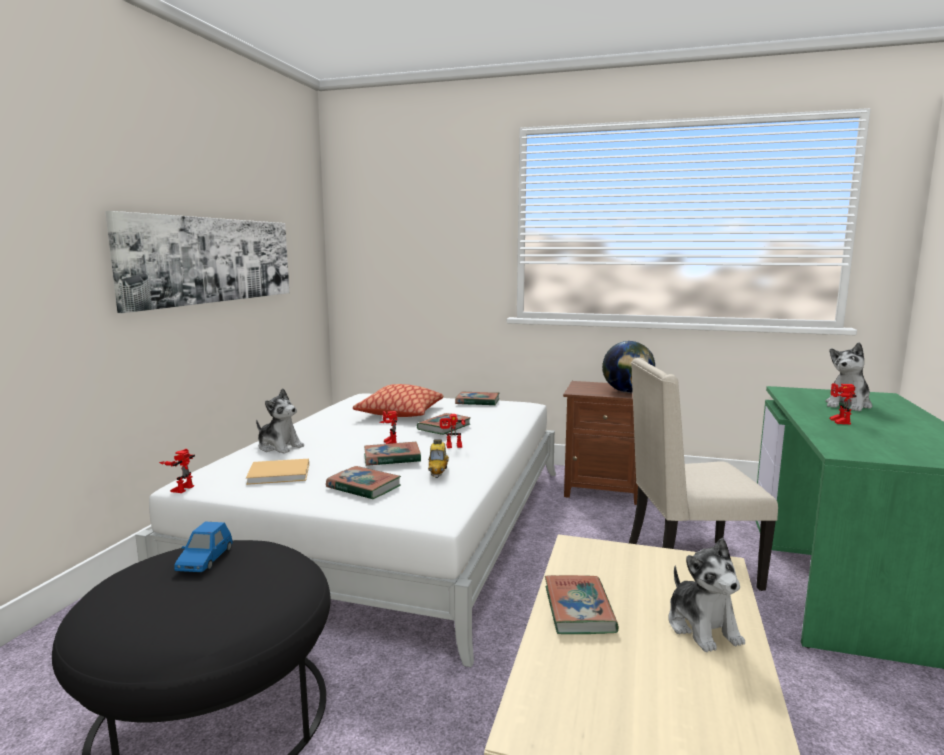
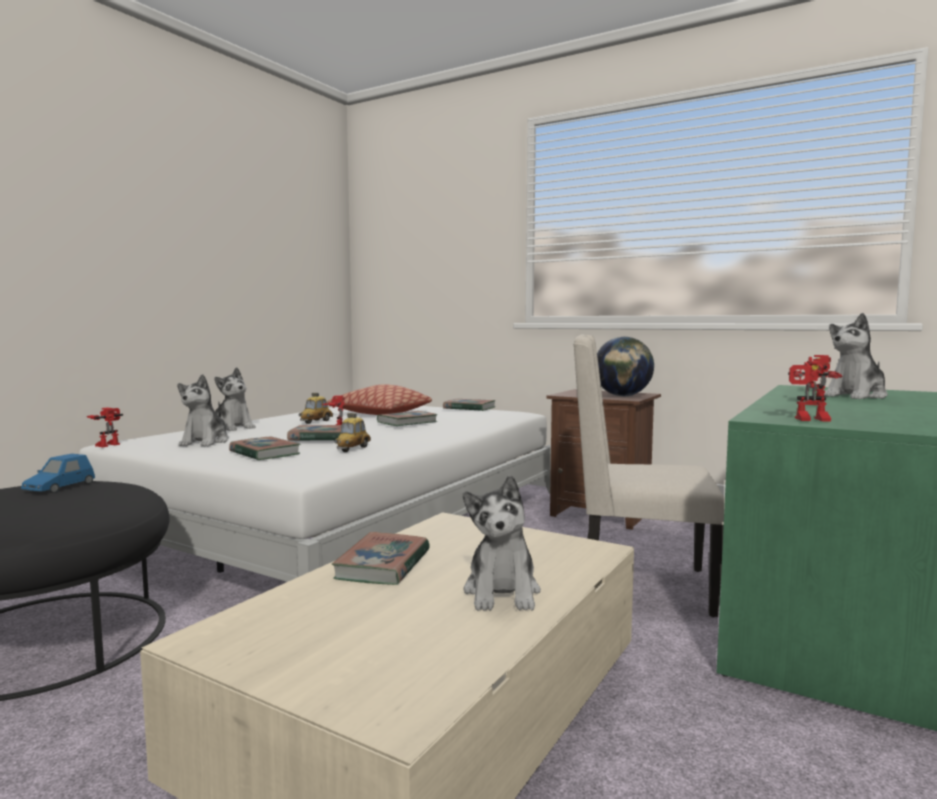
camera: 15 degrees right, 5 degrees down
picture [105,211,289,313] -> none
beige book [246,459,309,485] -> plush toy [178,374,229,446]
toy robot [440,414,466,448] -> toy robot moved to [788,361,842,422]
none -> toy car [298,393,333,424]

